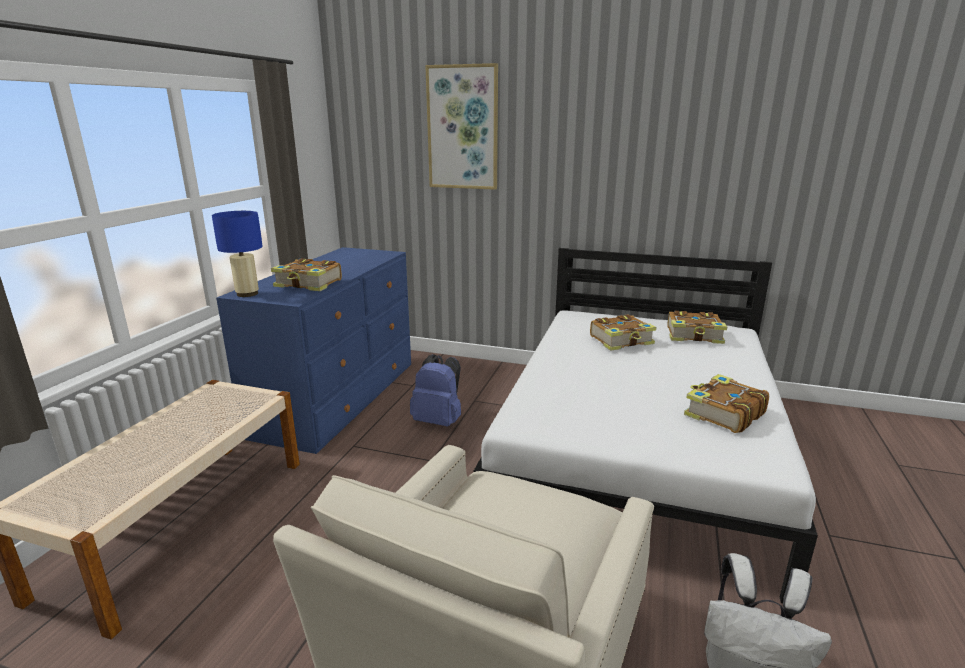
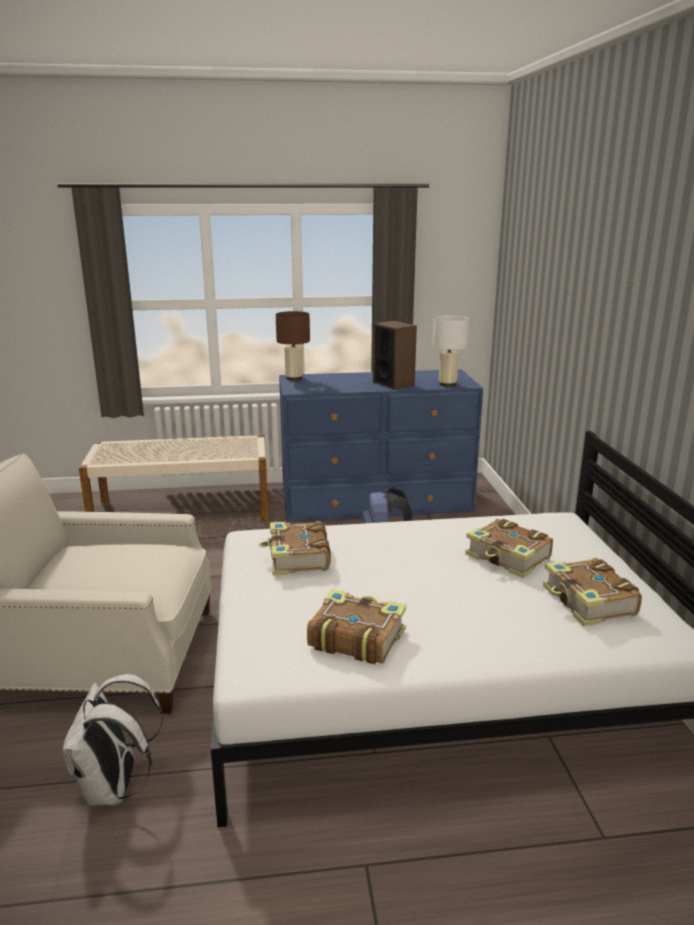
camera: 65 degrees right, 0 degrees up
blue table lamp [212,211,262,297] -> brown table lamp [276,311,310,381]
book [271,258,342,291] -> book moved to [258,521,331,576]
picture [425,63,498,190] -> none
none -> speaker [373,321,417,390]
none -> white table lamp [433,315,469,387]

